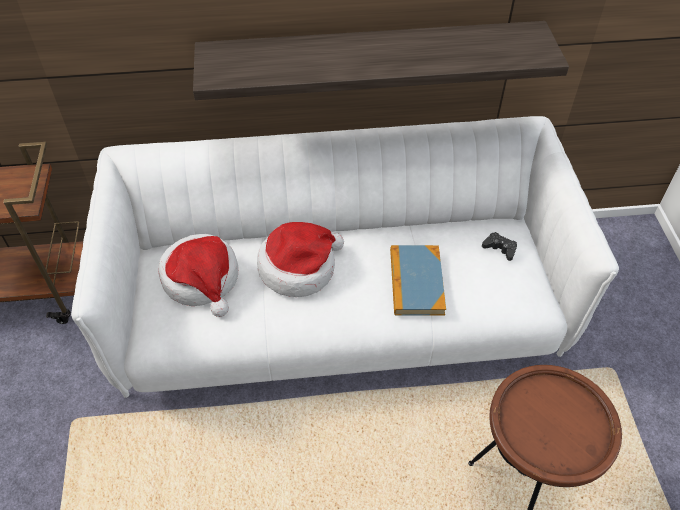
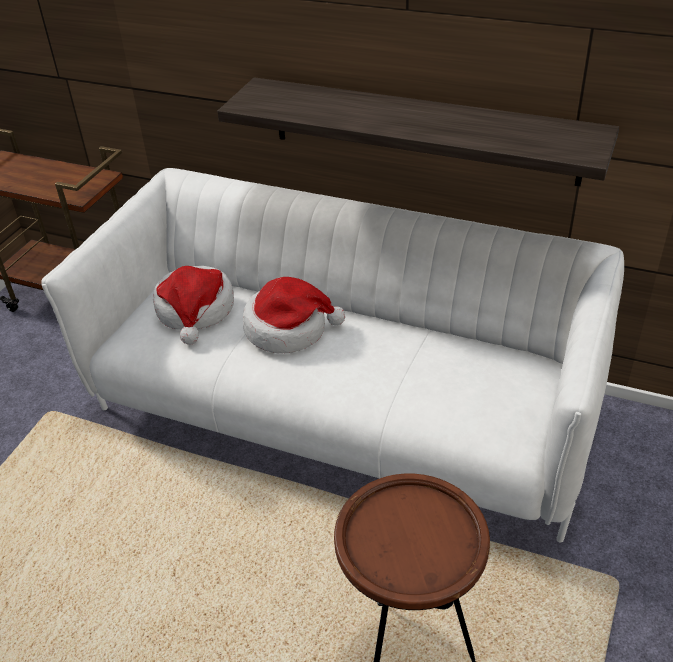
camera: 30 degrees right, 10 degrees down
book [390,245,446,315] -> none
black game controller [482,232,517,261] -> none

